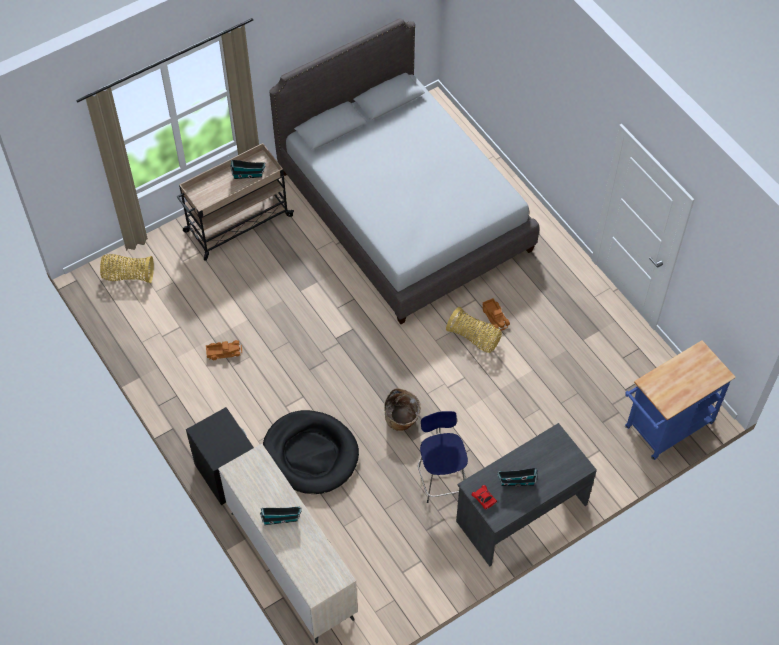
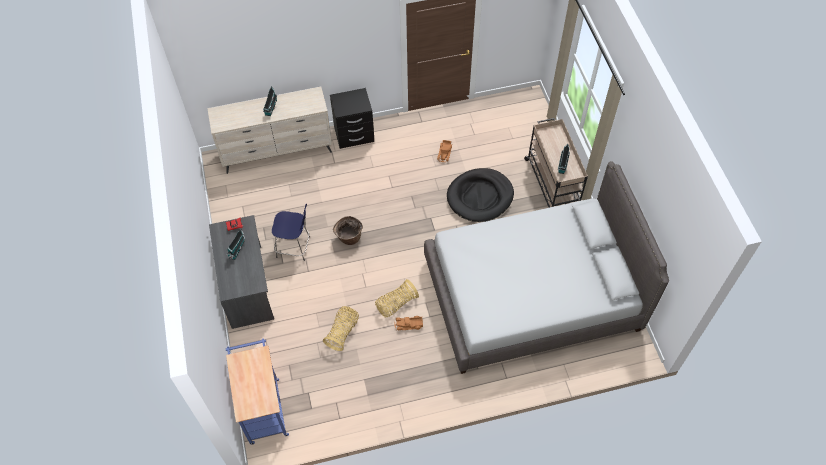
camera: 110 degrees right, 0 degrees up
basket [100,254,154,283] -> basket moved to [323,306,359,351]
black dog bed [263,410,359,494] -> black dog bed moved to [447,168,514,222]

